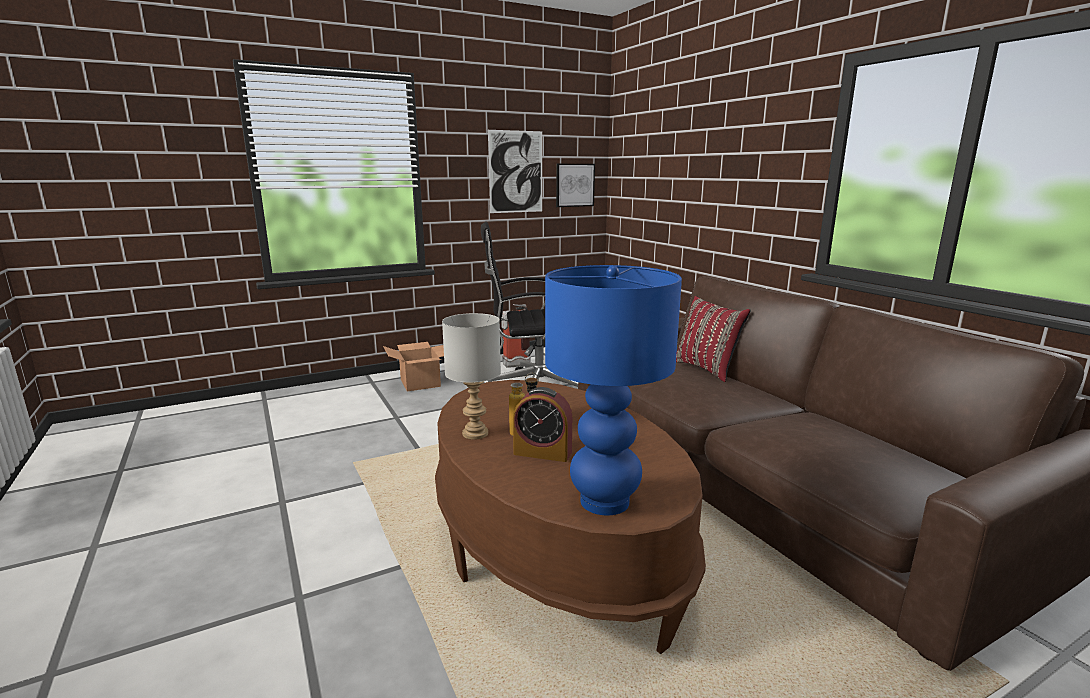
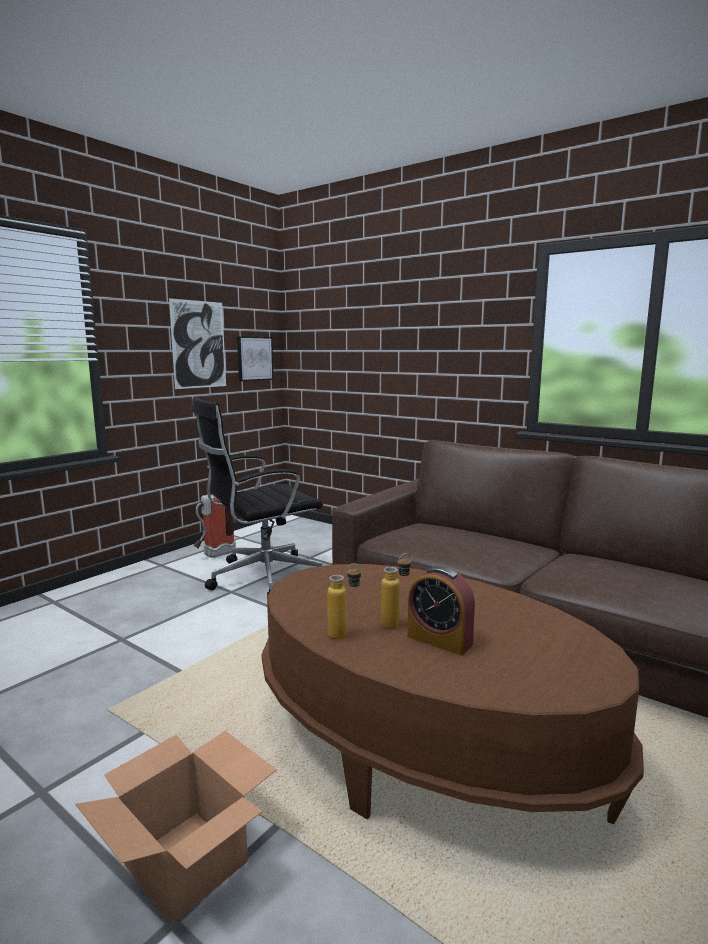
camera: 25 degrees left, 5 degrees down
cardboard box [383,342,444,391] -> cardboard box moved to [75,731,277,924]
grey table lamp [442,313,501,440] -> bottle [327,563,362,639]
alarm clock [513,387,572,462] -> alarm clock turned 45 degrees clockwise [407,566,475,655]
blue table lamp [545,265,682,515] -> none
red pillow [676,296,751,382] -> none

